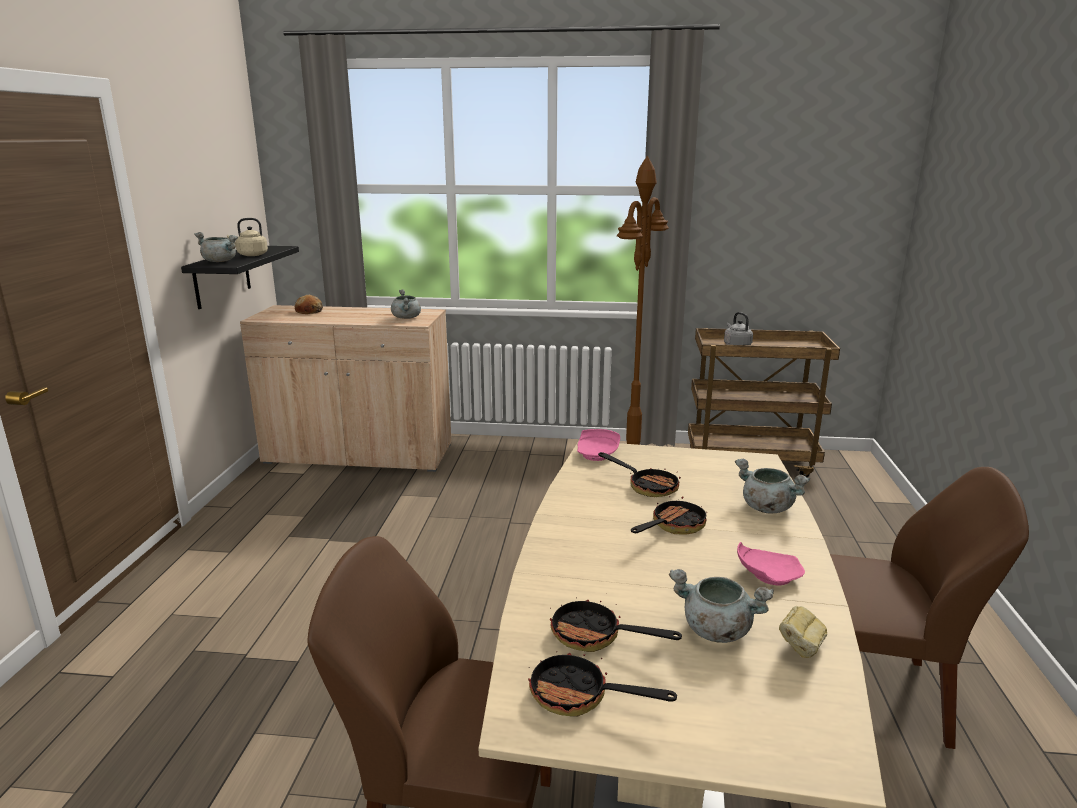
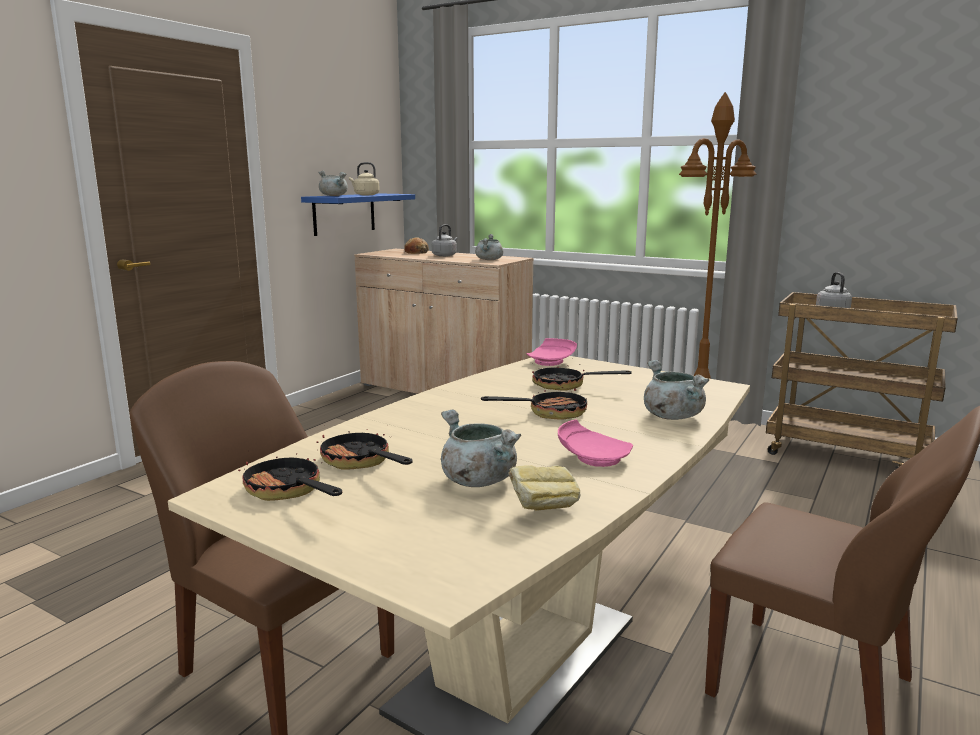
camera: 25 degrees right, 5 degrees down
black shelf [181,246,299,309] -> blue shelf [301,194,415,236]
frying pan [598,452,681,497] -> frying pan turned 135 degrees clockwise [532,363,632,390]
none -> grey kettle [432,224,458,257]

